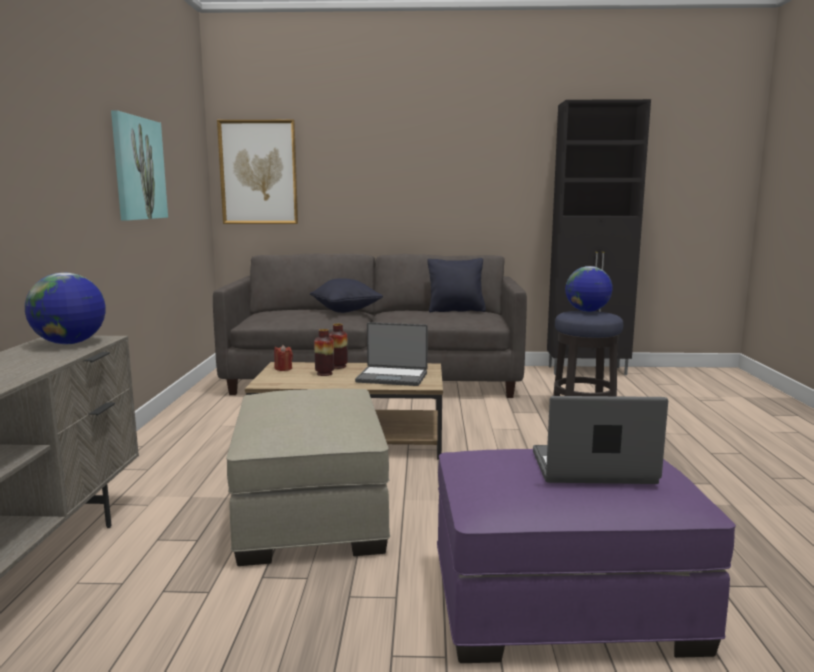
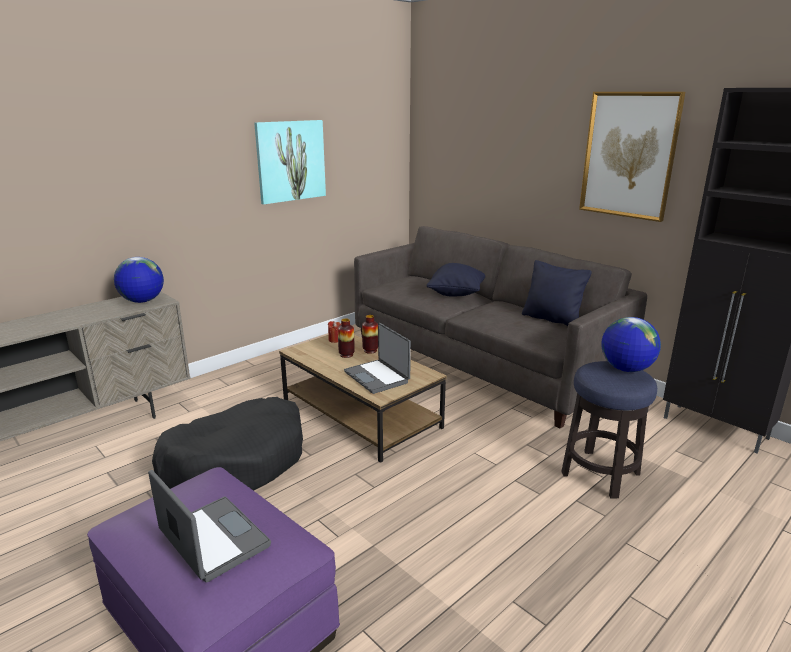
camera: 45 degrees right, 10 degrees up
picture [217,120,298,224] -> picture moved to [579,92,685,222]
beige ottoman [226,388,390,566] -> black dog bed [152,397,303,491]

